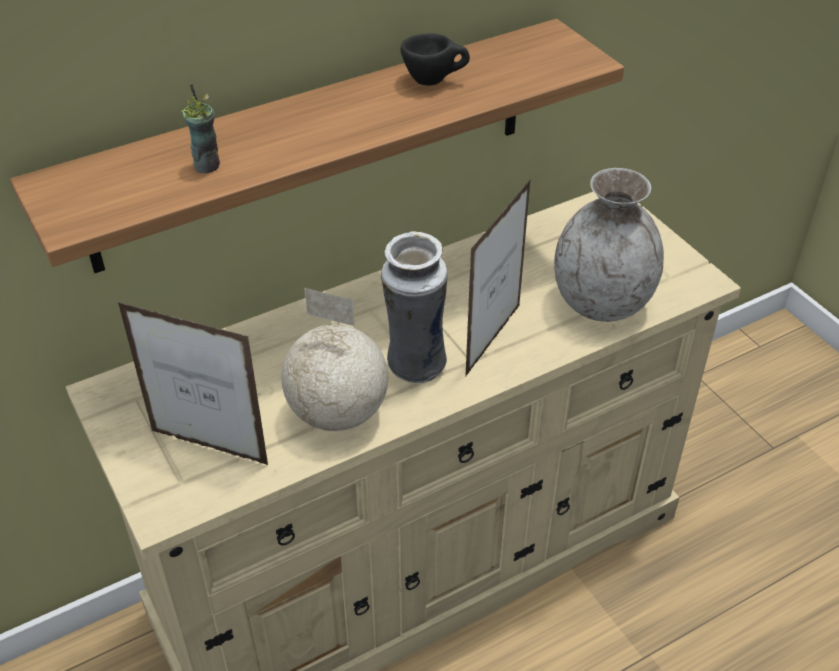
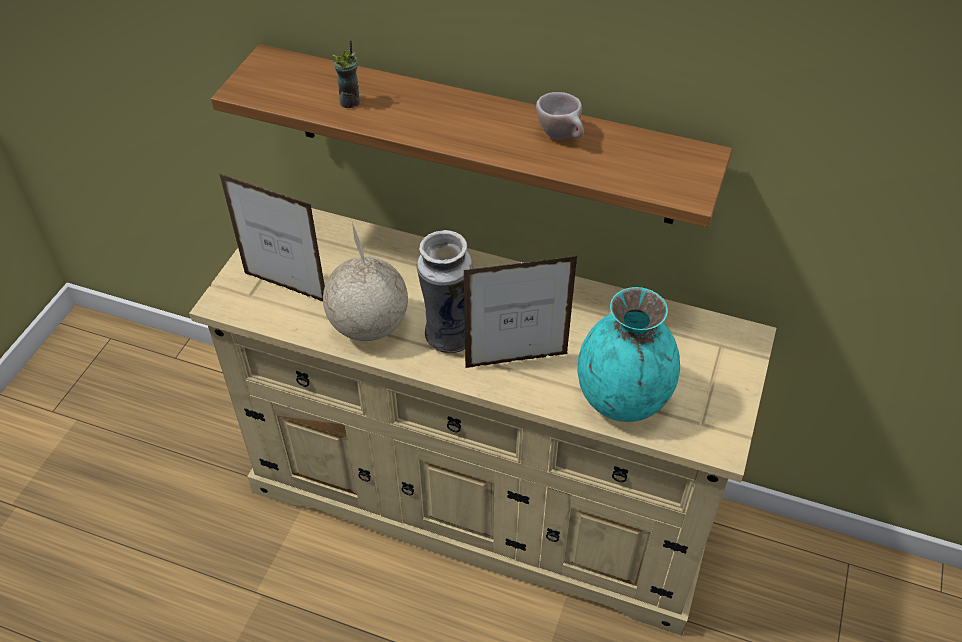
camera: 50 degrees right, 5 degrees up
picture frame [117,302,268,465] -> picture frame turned 135 degrees clockwise [220,174,325,301]
black cup [401,33,470,86] -> beige cup [536,92,584,140]
grey vase [554,168,664,322] -> turquoise vase [577,287,680,422]

